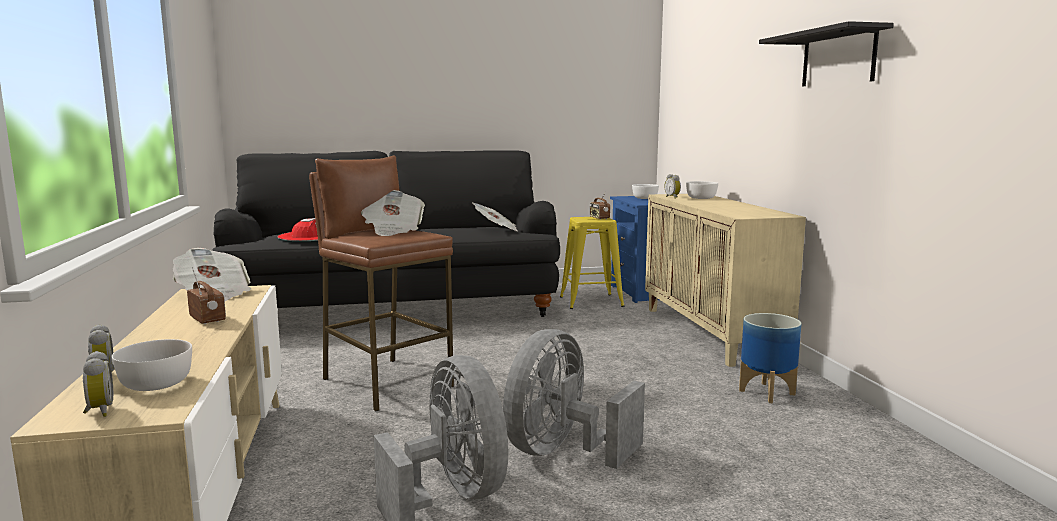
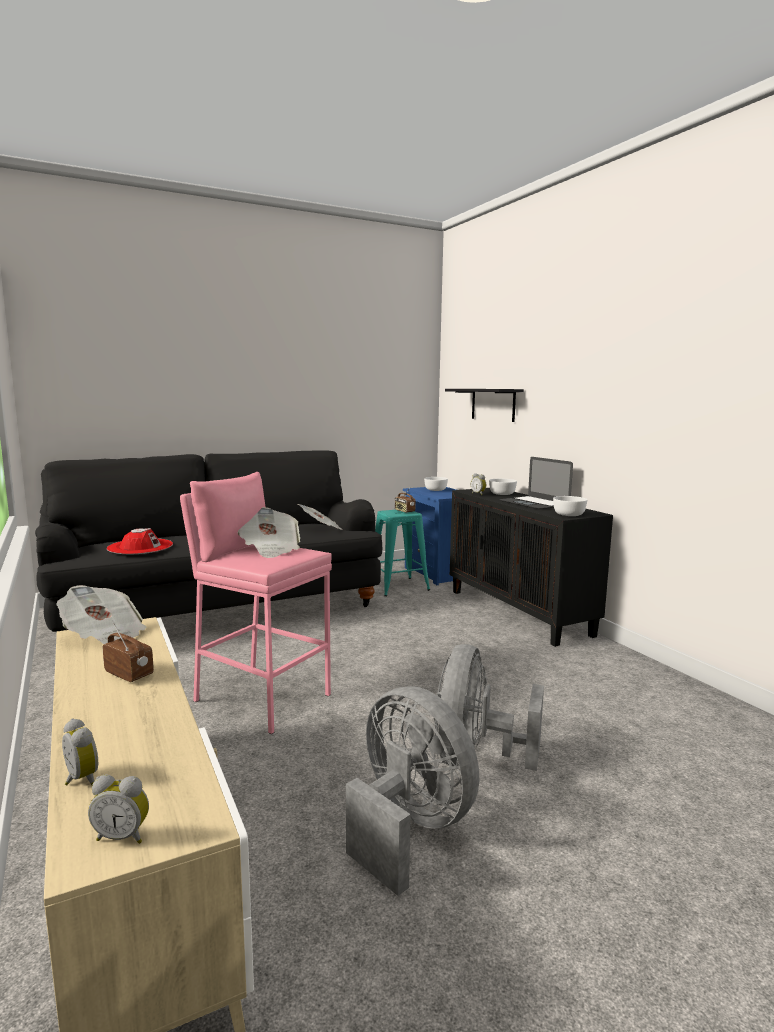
camera: 15 degrees left, 0 degrees up
alarm clock [83,351,113,417] -> alarm clock turned 135 degrees clockwise [88,775,149,844]
white bowl [112,339,192,391] -> white bowl moved to [553,496,587,516]
brown stool [309,156,454,411] -> pink stool [180,472,332,734]
yellow stool [560,217,625,309] -> turquoise stool [375,510,430,596]
beige cabinet [645,194,806,367] -> black cabinet [450,488,613,647]
planter [739,313,802,403] -> none
black shelf [759,21,894,86] -> black shelf moved to [445,389,524,422]
none -> laptop [500,457,573,509]

